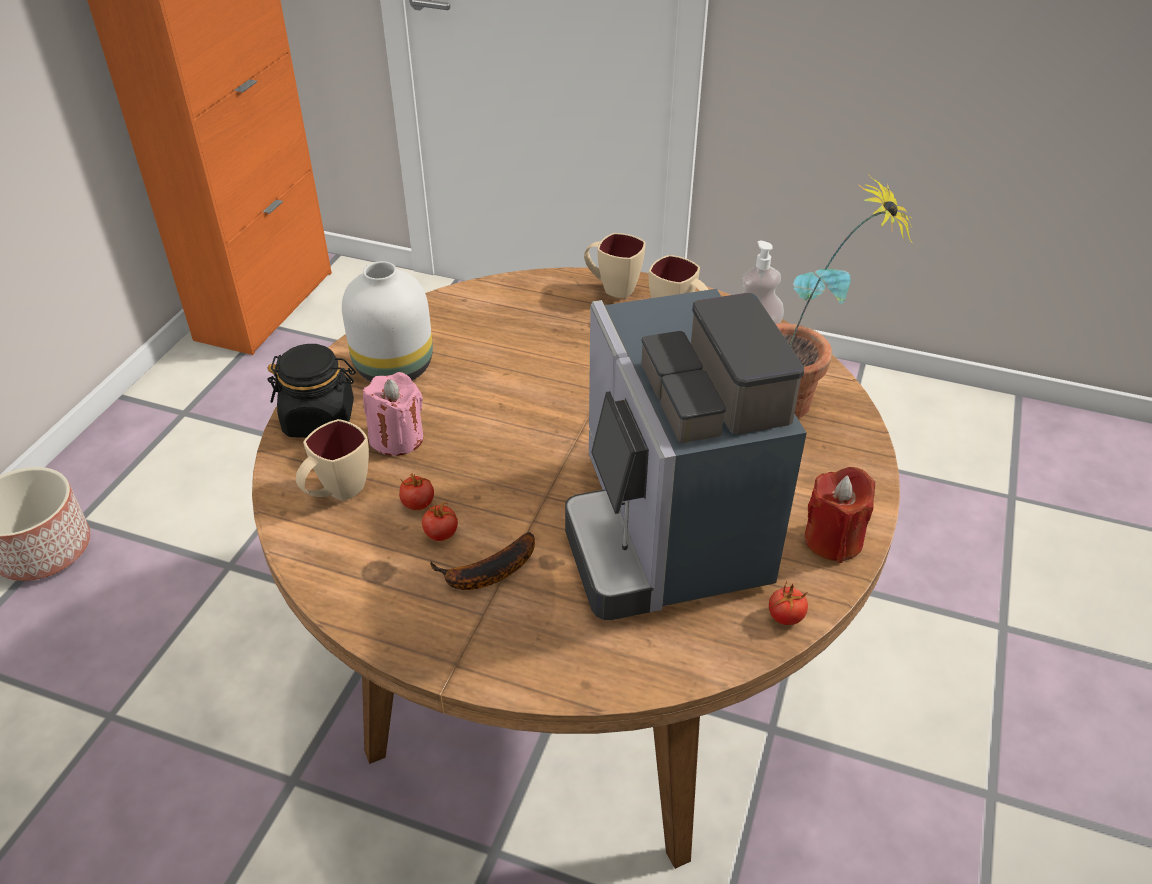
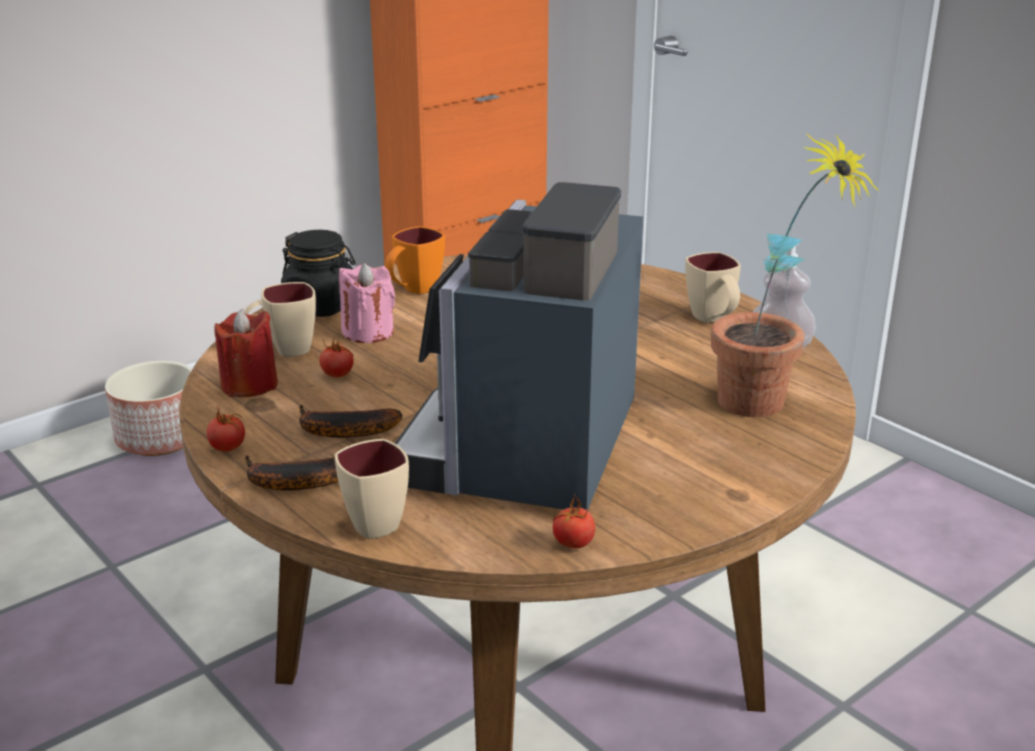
camera: 30 degrees right, 15 degrees down
white vase [342,261,433,382] -> orange mug [385,226,445,294]
tomato [422,502,458,541] -> tomato moved to [207,404,245,452]
beige mug [584,233,646,299] -> beige mug moved to [335,439,409,539]
red candle [805,467,875,563] -> red candle moved to [214,308,278,397]
none -> banana [246,455,338,490]

